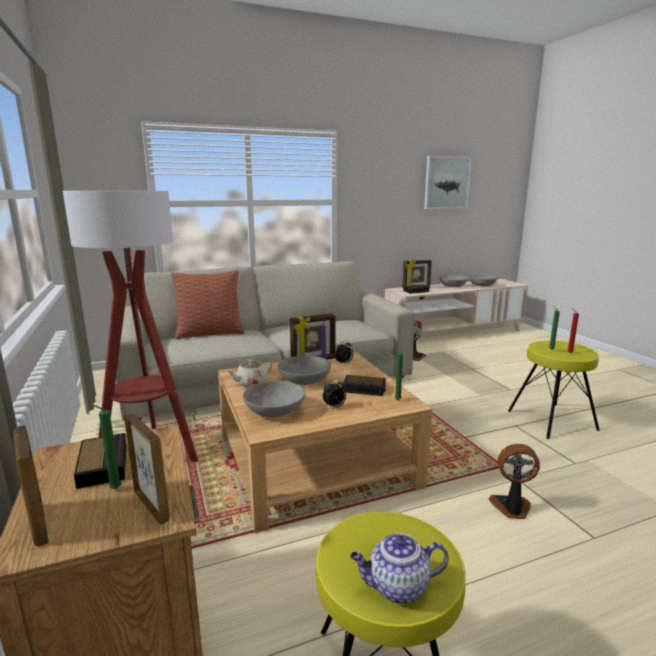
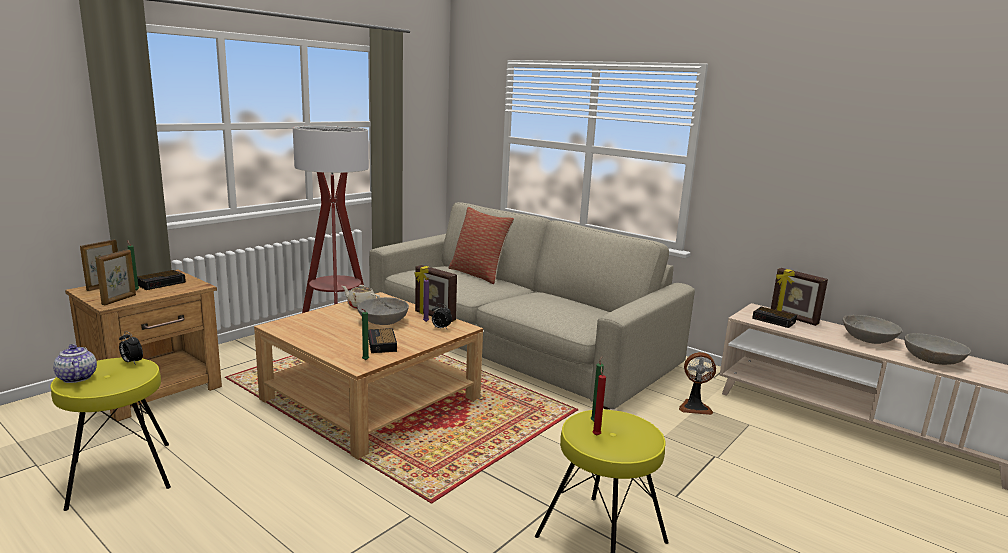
camera: 60 degrees right, 0 degrees up
grey bowl [243,381,305,417] -> none
alarm clock [323,379,346,409] -> alarm clock moved to [119,331,143,365]
picture [424,156,472,209] -> none
fan [489,444,540,519] -> none

